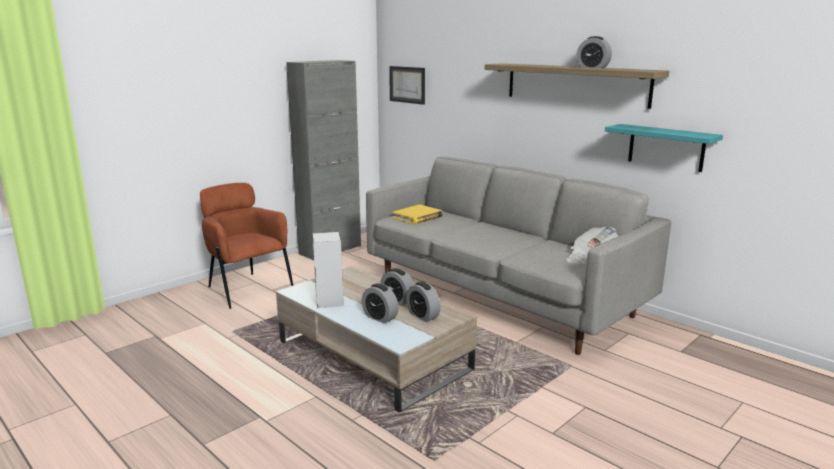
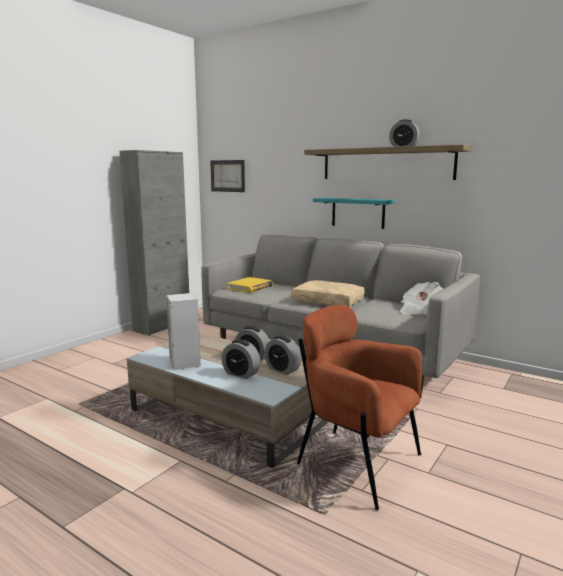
camera: 10 degrees left, 5 degrees down
brown armchair [200,183,293,309] -> brown armchair moved to [297,305,422,510]
turquoise shelf [605,124,723,172] -> turquoise shelf moved to [313,198,396,229]
none -> beige pillow [291,280,365,306]

